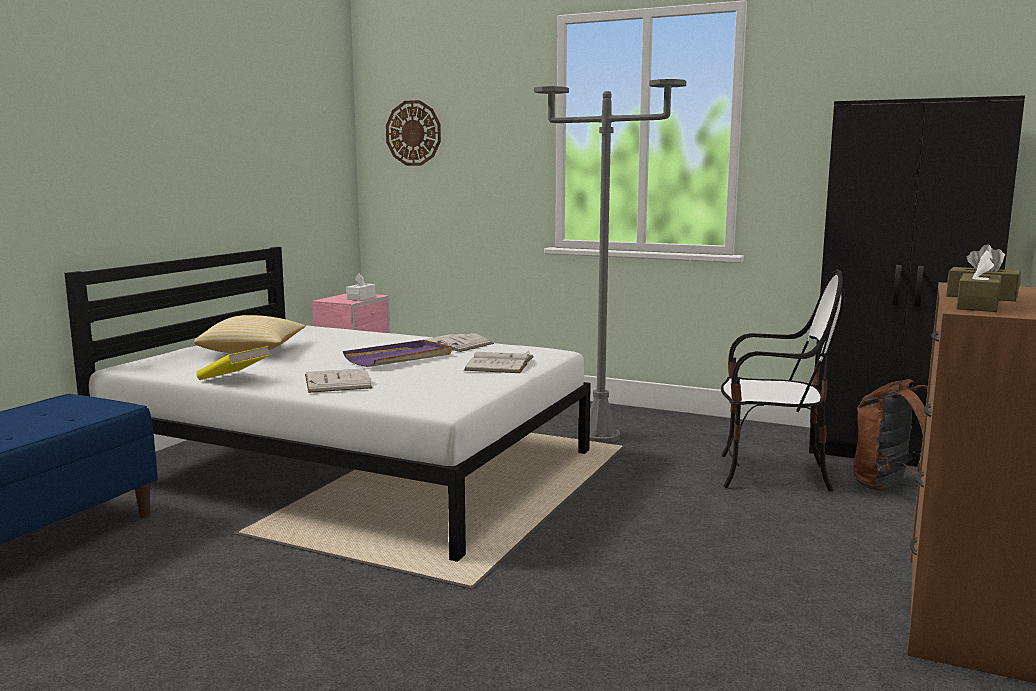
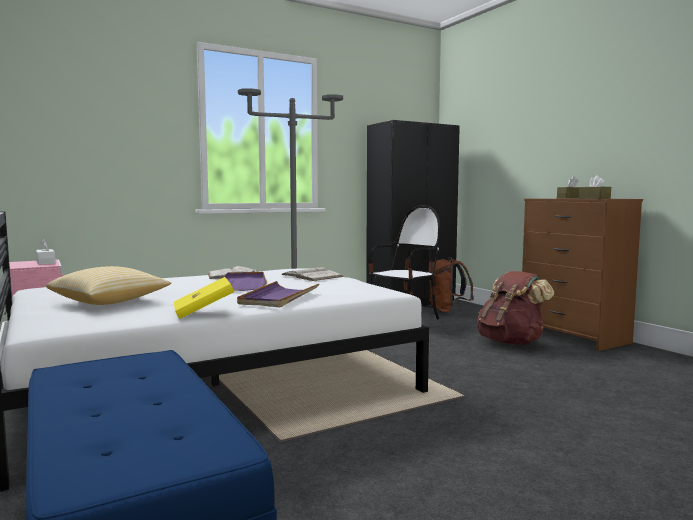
camera: 55 degrees left, 5 degrees down
white book [305,368,372,393] -> purple tray [237,281,320,307]
wall clock [386,100,441,166] -> none
none -> brown backpack [477,271,554,345]

